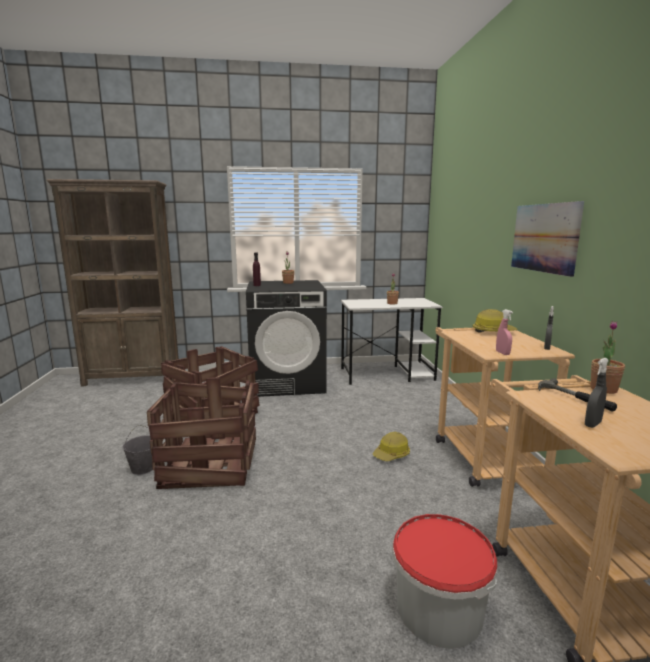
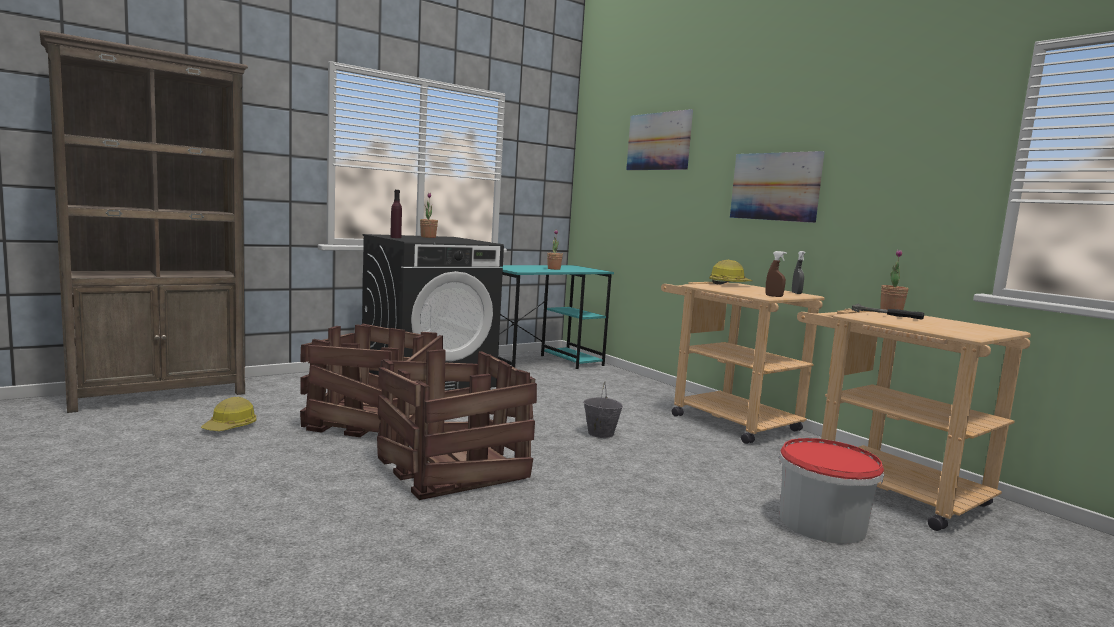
camera: 30 degrees left, 5 degrees down
grey bucket [123,425,153,475] -> grey bucket moved to [583,381,623,438]
white desk [341,298,443,385] -> turquoise desk [498,265,614,369]
hard hat [373,432,410,461] -> hard hat moved to [201,397,256,431]
pink spray bottle [496,309,513,355] -> brown spray bottle [766,251,787,297]
grey spray bottle [585,358,609,428] -> none
none -> picture [626,109,693,170]

